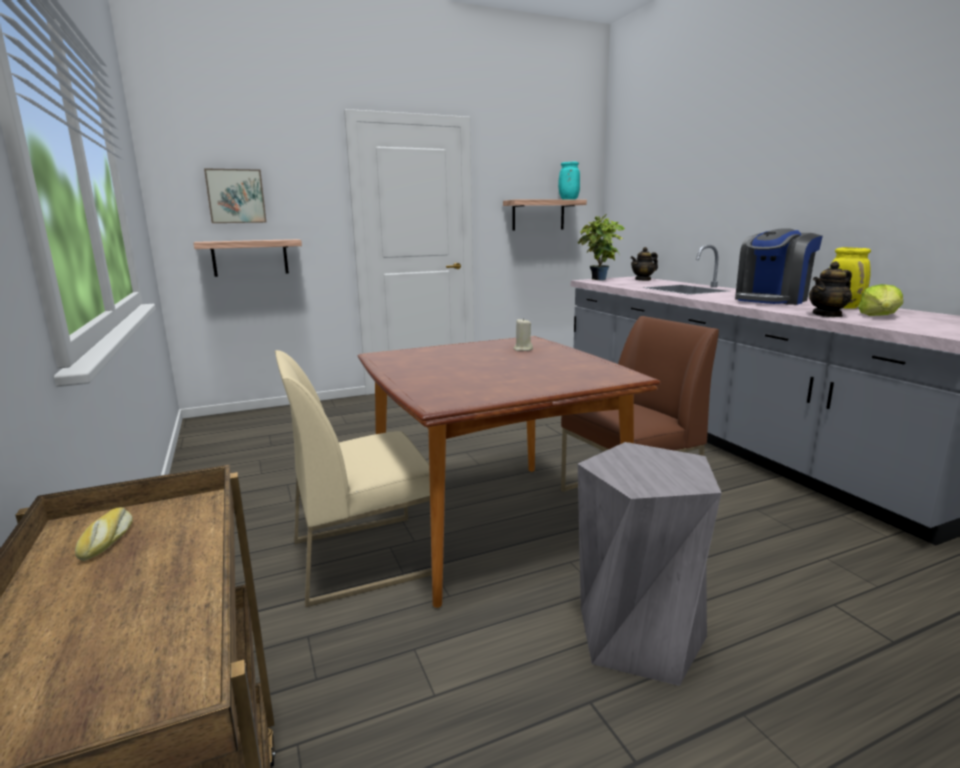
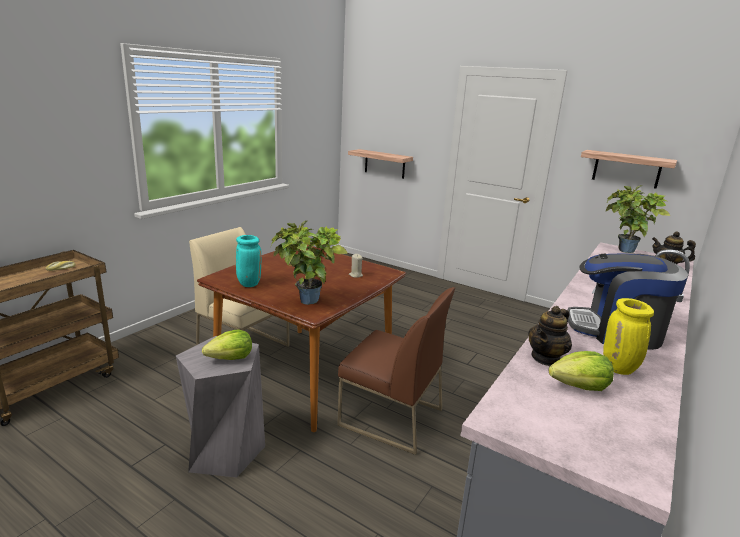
camera: 55 degrees right, 5 degrees up
picture [204,168,267,223] -> none
turquoise vase [558,162,580,200] -> turquoise vase moved to [236,235,262,287]
teapot [809,261,852,317] -> teapot turned 75 degrees counterclockwise [528,306,572,366]
none -> lettuce [202,329,252,360]
none -> potted plant [271,221,348,305]

